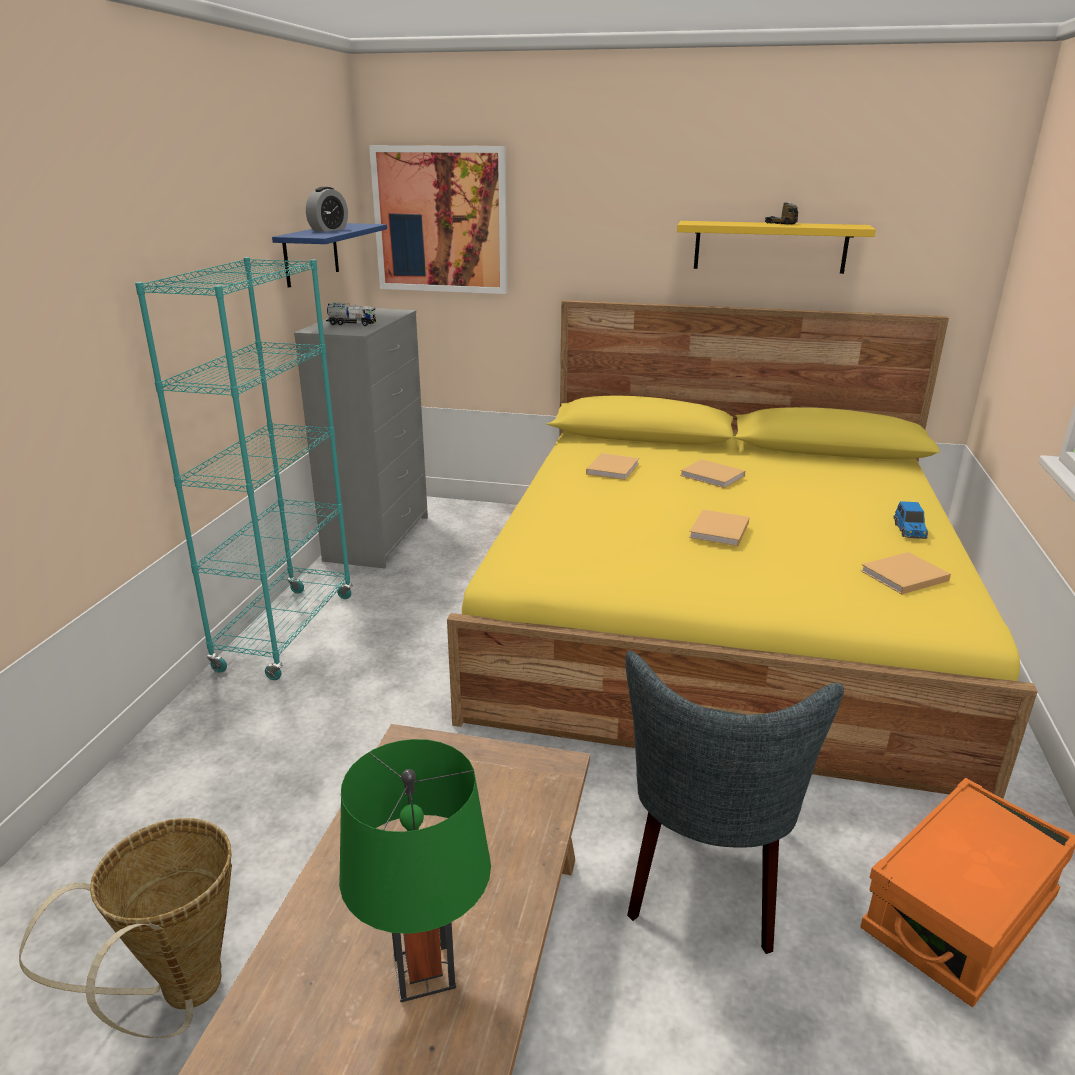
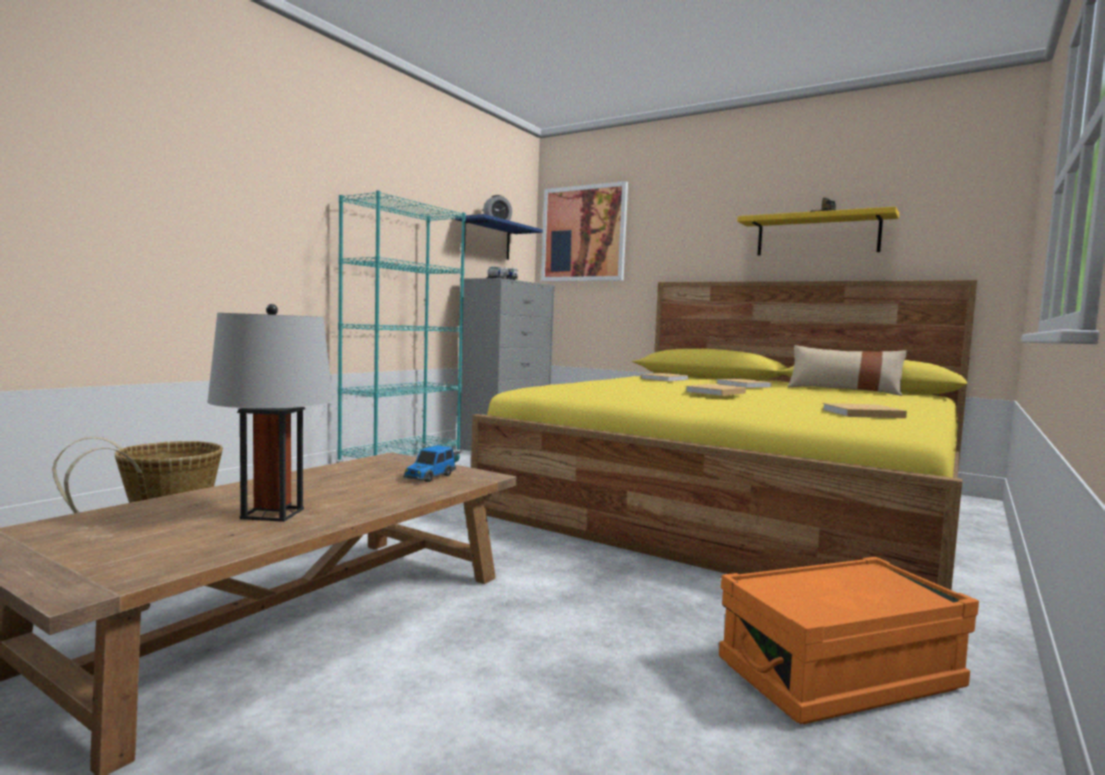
camera: 20 degrees right, 20 degrees down
green table lamp [339,739,491,1002] -> grey table lamp [207,304,333,522]
grey chair [625,650,844,954] -> none
toy car [893,501,928,539] -> toy car moved to [403,445,456,482]
none -> beige pillow [788,345,908,396]

